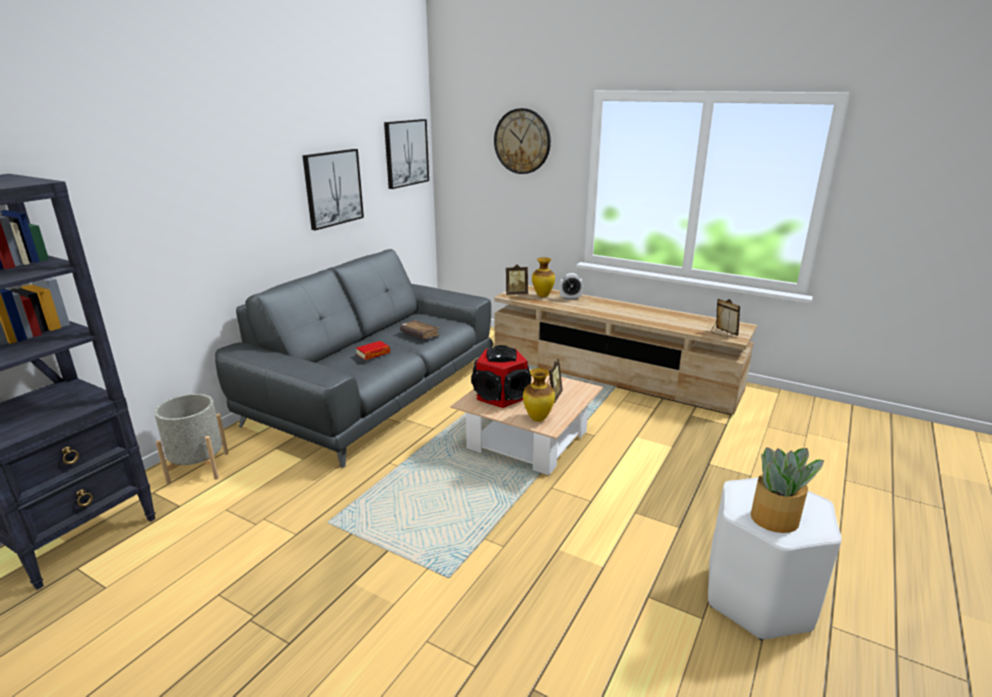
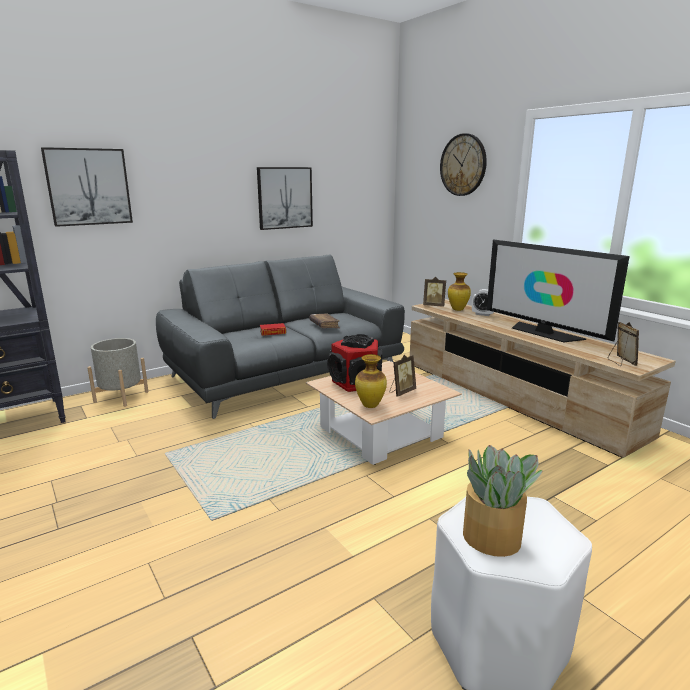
camera: 25 degrees right, 5 degrees down
picture [384,119,429,189] -> picture moved to [41,147,133,227]
none -> television [487,240,630,342]

